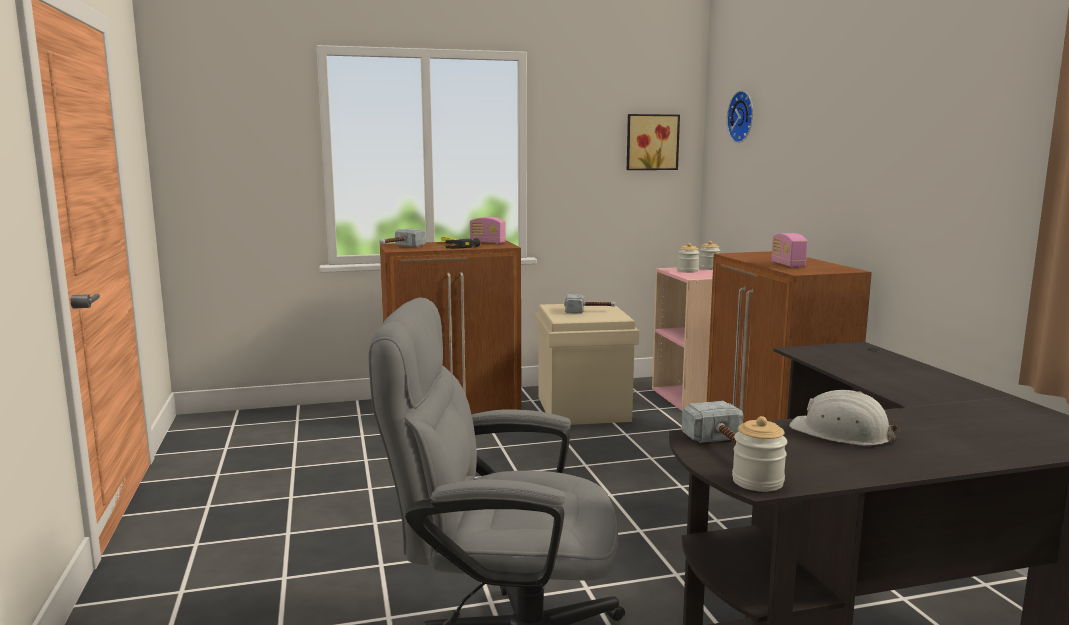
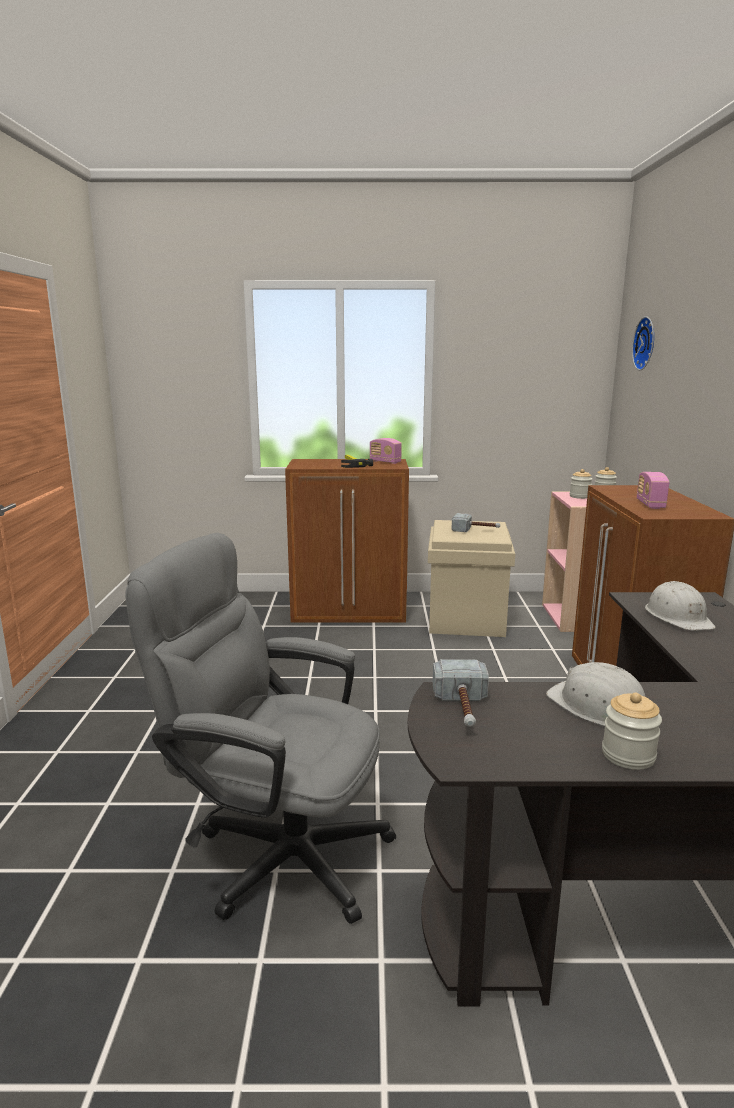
camera: 15 degrees right, 5 degrees up
hammer [379,228,426,247] -> none
picture [627,114,680,170] -> none
jar [732,416,787,492] -> jar moved to [602,693,662,770]
none -> white hard hat [645,581,716,630]

